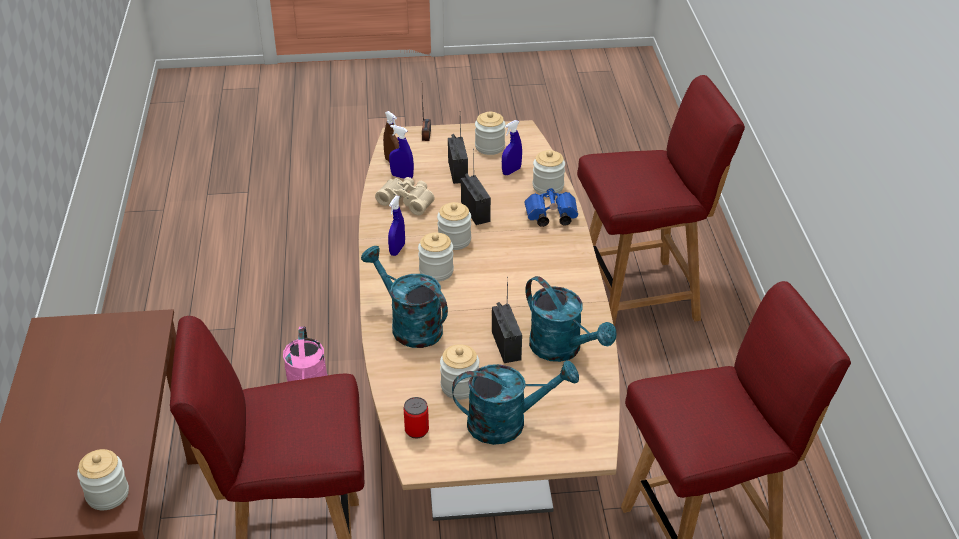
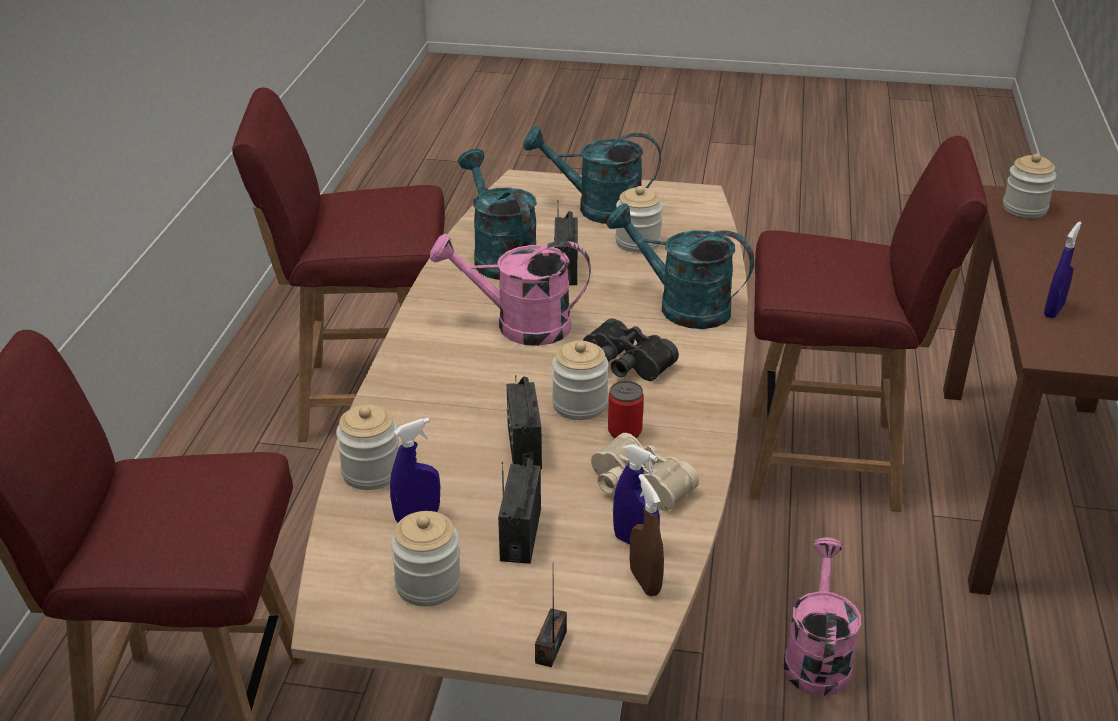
camera: 165 degrees left, 5 degrees down
turquoise watering can [361,246,448,348] -> turquoise watering can turned 150 degrees clockwise [606,203,754,329]
blue spray bottle [388,196,405,256] -> blue spray bottle moved to [1044,221,1082,318]
can [404,397,429,439] -> can moved to [608,381,644,438]
jar [418,232,454,282] -> black binoculars [583,318,679,381]
blue binoculars [524,188,578,227] -> none
none -> pink watering can [430,233,591,346]

